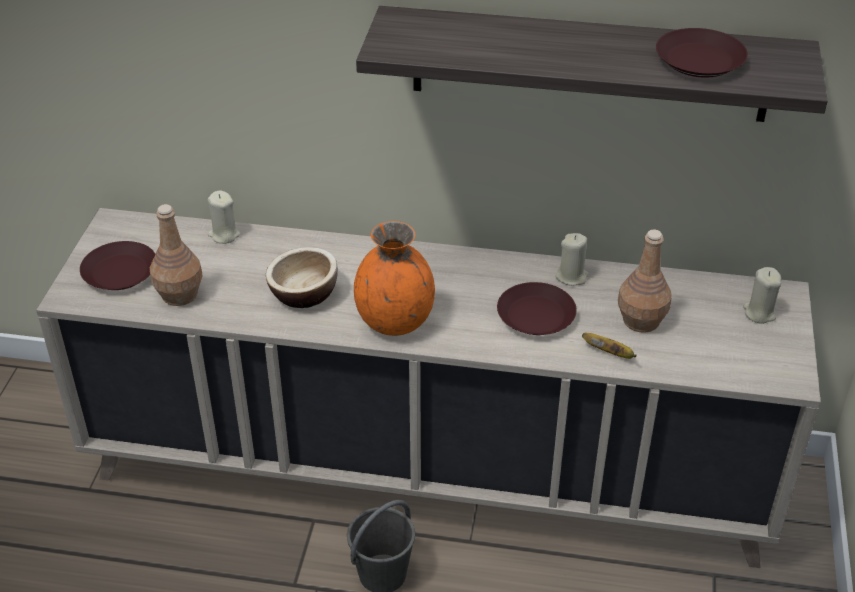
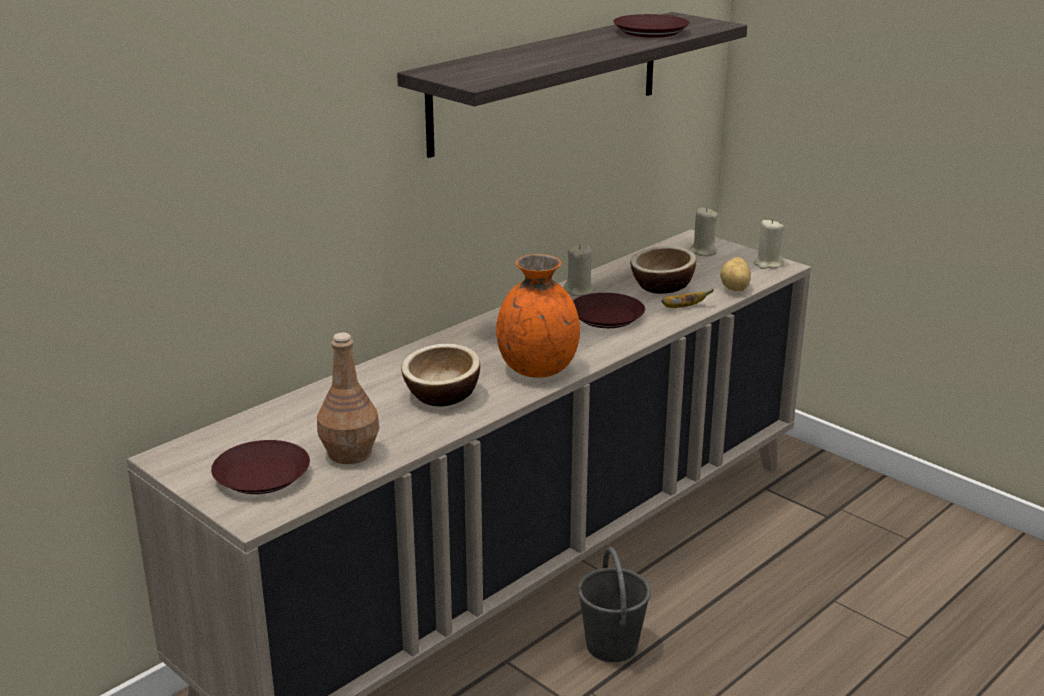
camera: 55 degrees left, 15 degrees down
beige candle [208,191,240,244] -> beige candle moved to [754,219,784,269]
brown bottle [618,230,672,333] -> bowl [630,246,696,294]
none -> potato [720,257,751,291]

